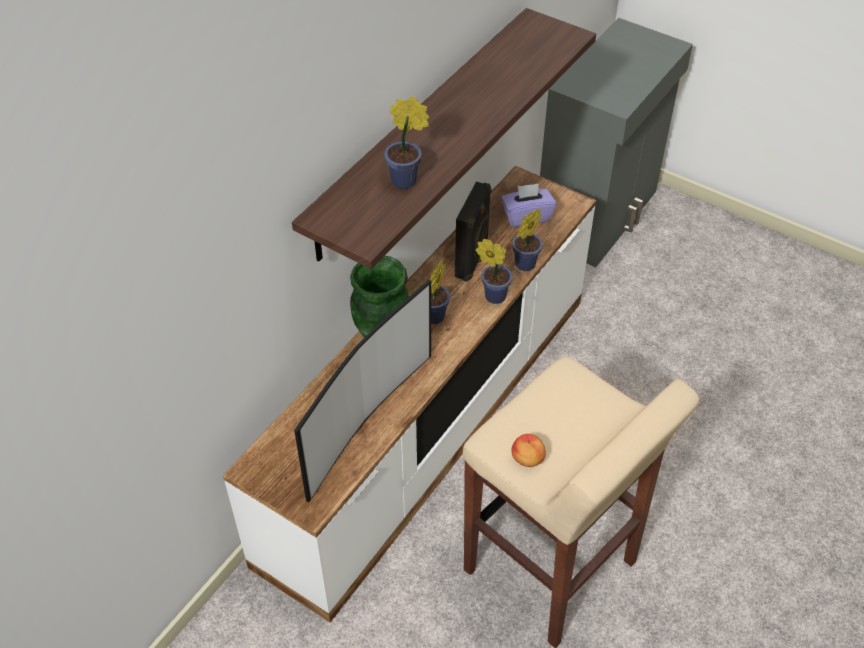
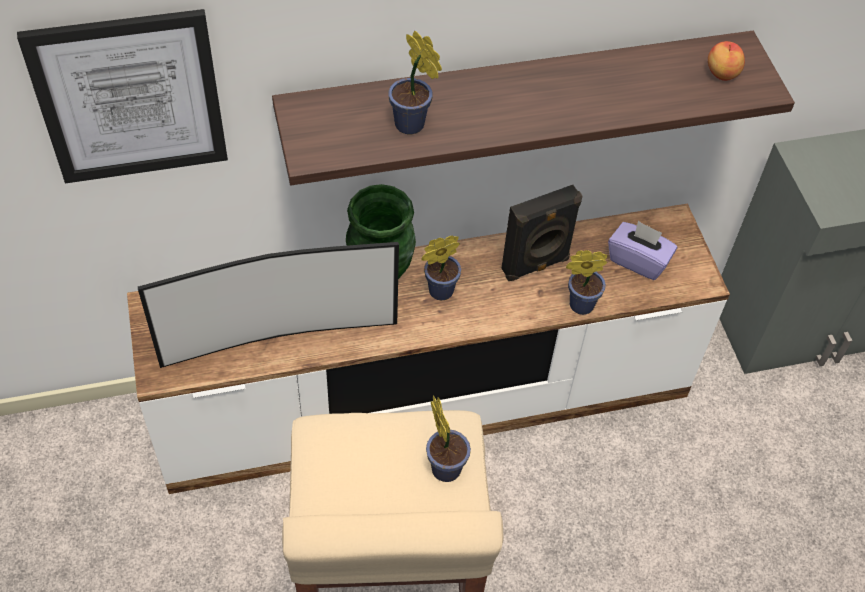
camera: 40 degrees right, 5 degrees up
potted plant [476,239,512,304] -> potted plant moved to [426,396,471,482]
apple [511,434,546,467] -> apple moved to [708,41,745,81]
none -> picture [17,9,228,184]

